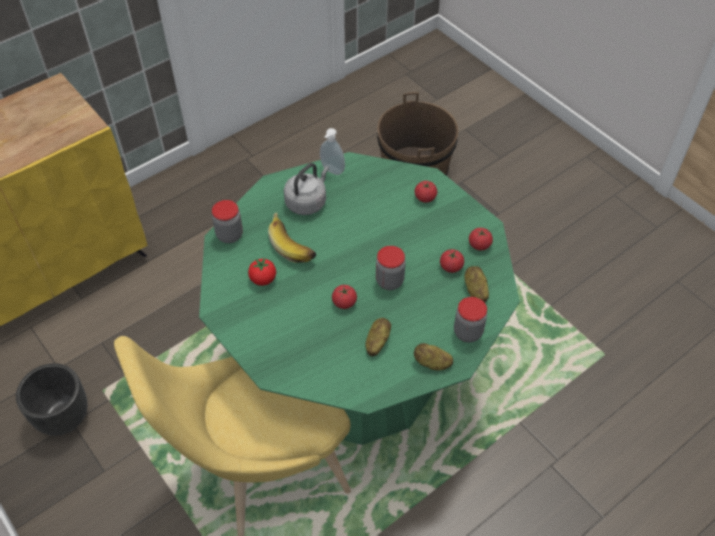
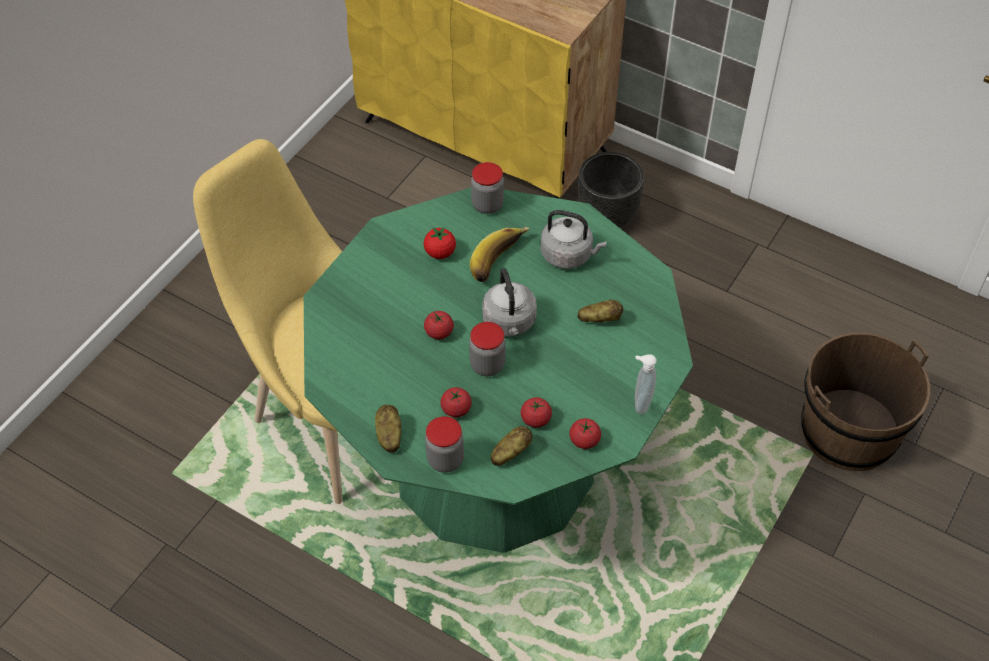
camera: 70 degrees right, 0 degrees up
black planter [16,363,88,436] -> black planter moved to [578,152,644,228]
soap dispenser [320,128,345,175] -> soap dispenser moved to [635,354,657,414]
potato [365,318,391,357] -> potato moved to [578,300,623,322]
tomato [414,181,437,203] -> tomato moved to [441,387,472,417]
none -> grey kettle [482,268,537,336]

